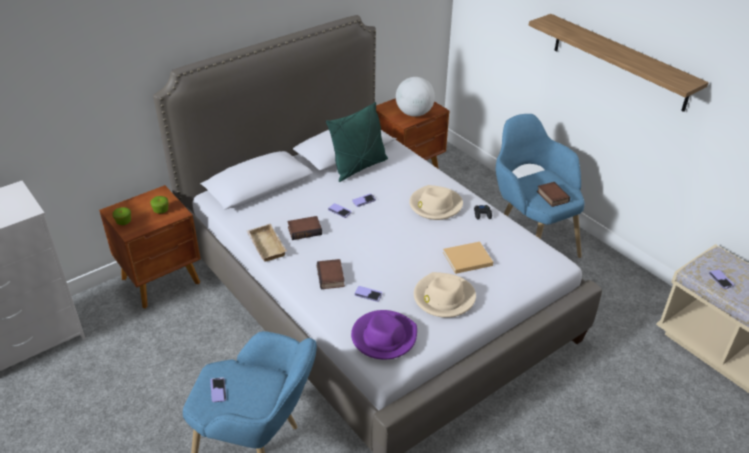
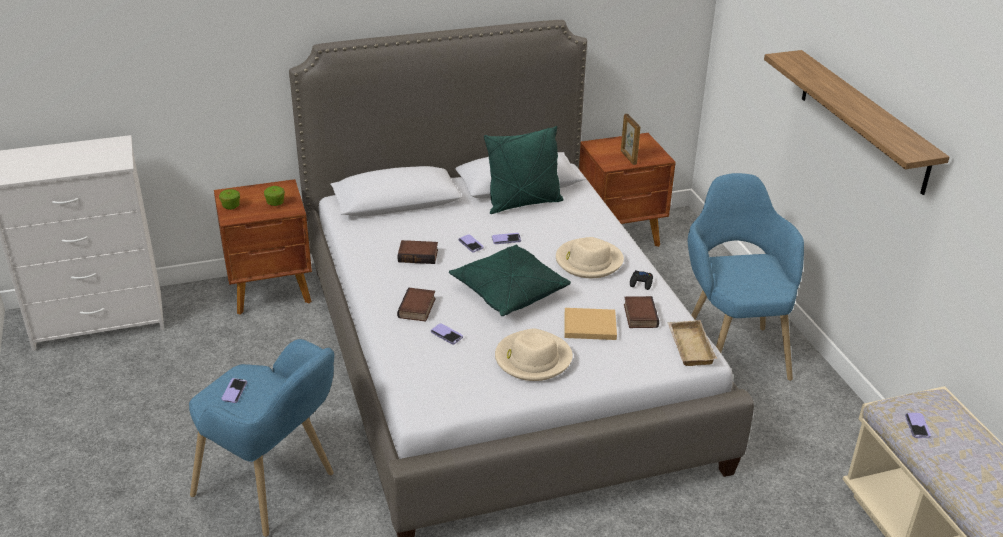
camera: 20 degrees right, 5 degrees down
beige tray [247,224,287,262] -> beige tray moved to [668,320,717,366]
purple hat [351,310,417,360] -> none
globe [396,77,435,117] -> picture frame [621,114,640,165]
book [537,182,570,207] -> book moved to [624,296,659,328]
none -> green pillow [449,244,571,316]

